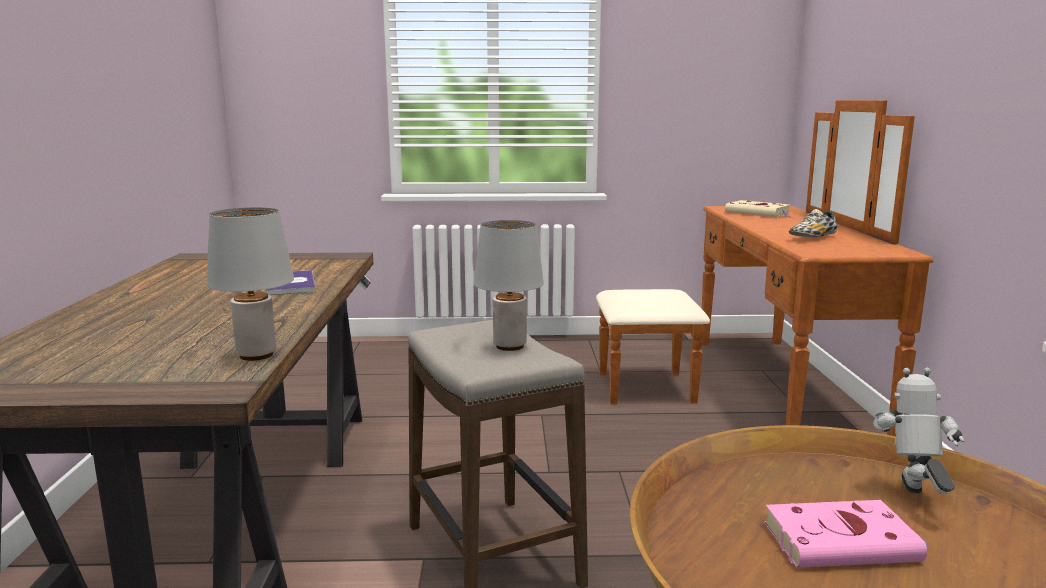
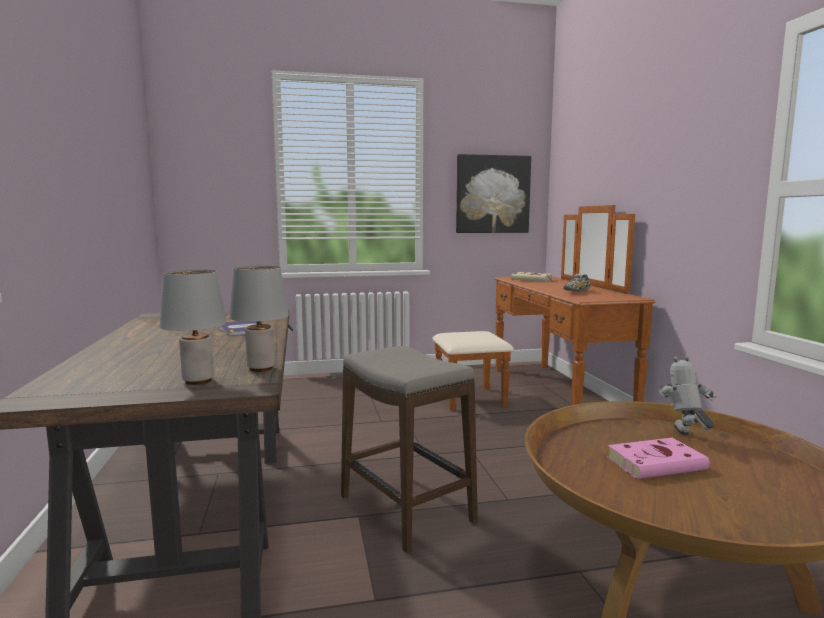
camera: 10 degrees left, 5 degrees down
grey table lamp [474,220,544,351] -> grey table lamp moved to [160,270,227,385]
none -> picture [456,154,531,233]

